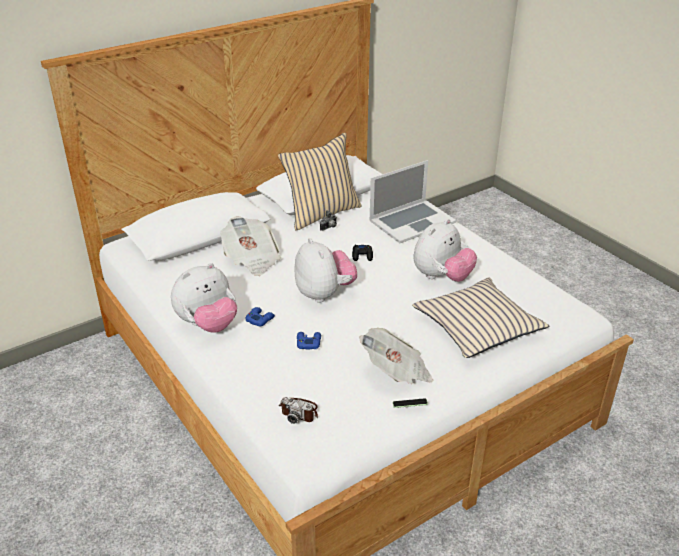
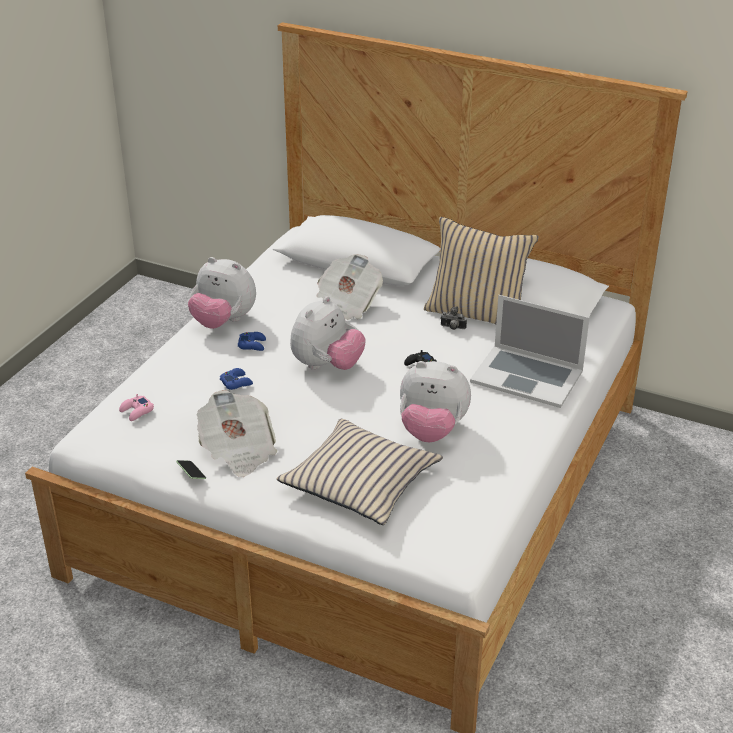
camera: 60 degrees right, 0 degrees up
camera [278,397,318,424] -> pink game controller [119,394,154,421]

